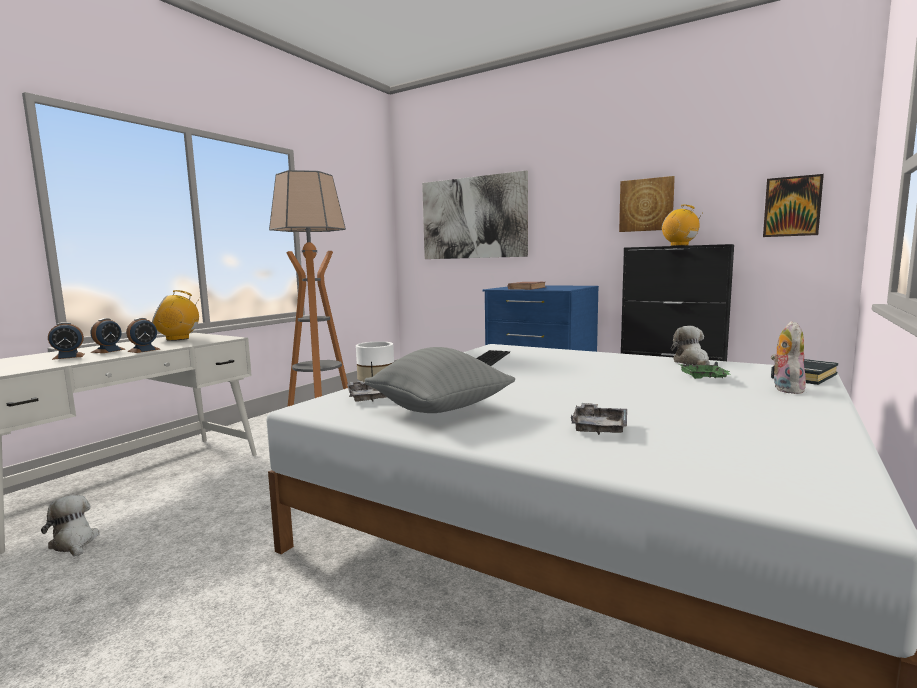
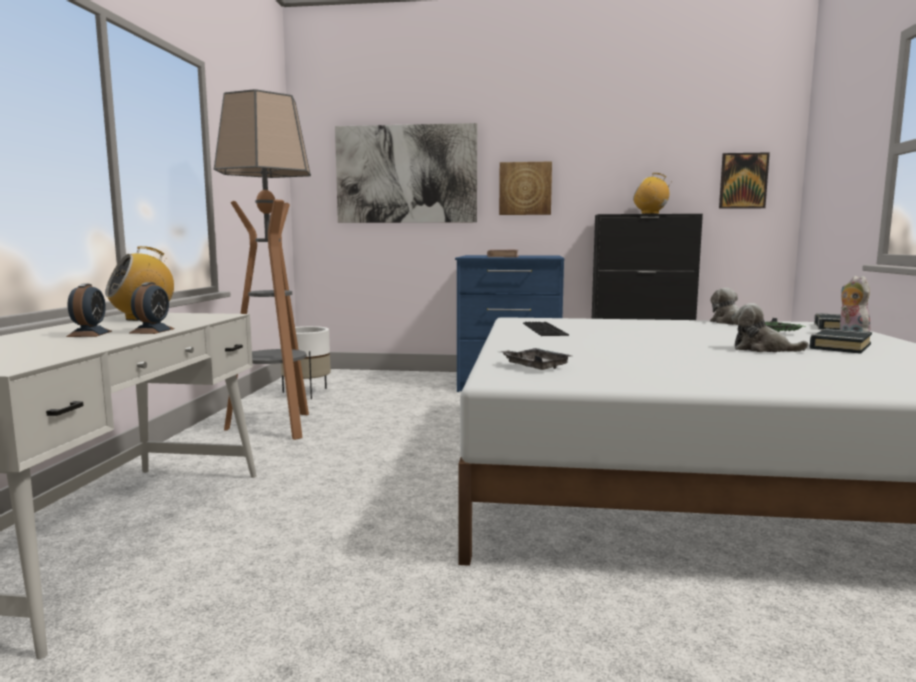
camera: 25 degrees left, 0 degrees up
plush toy [41,495,100,557] -> plush toy moved to [732,303,808,352]
alarm clock [48,322,84,360] -> none
grey pillow [365,347,515,413] -> none
grey tray [571,403,627,435] -> none
picture [619,176,675,232] -> picture moved to [499,161,552,215]
none -> black book [810,329,872,354]

